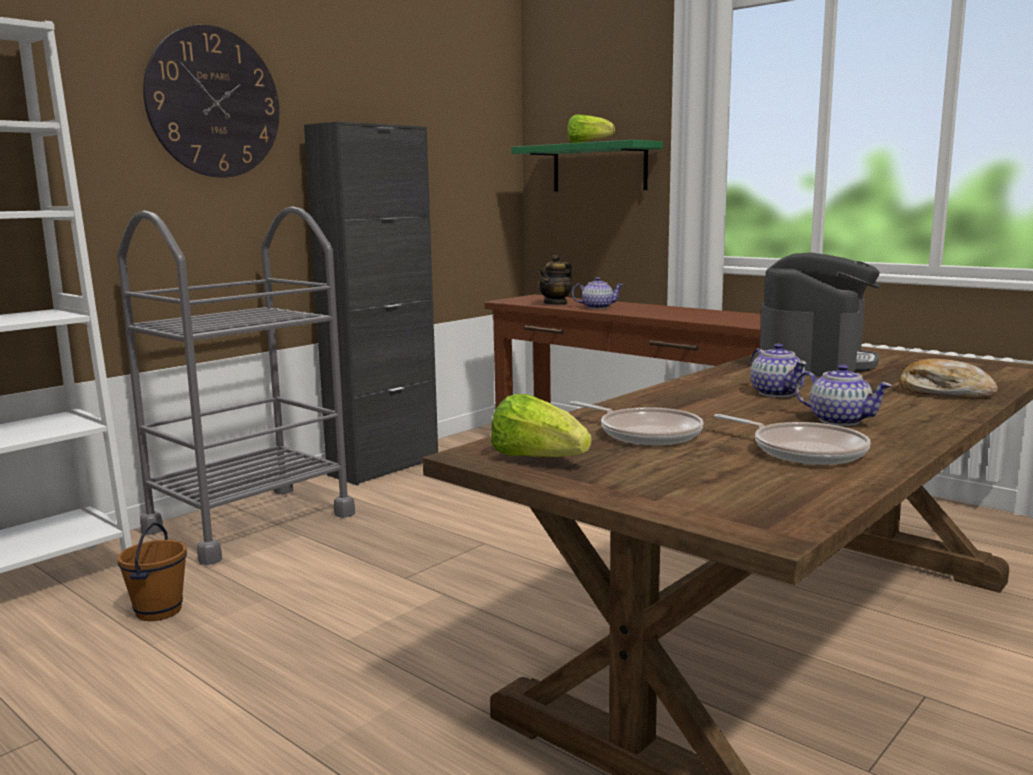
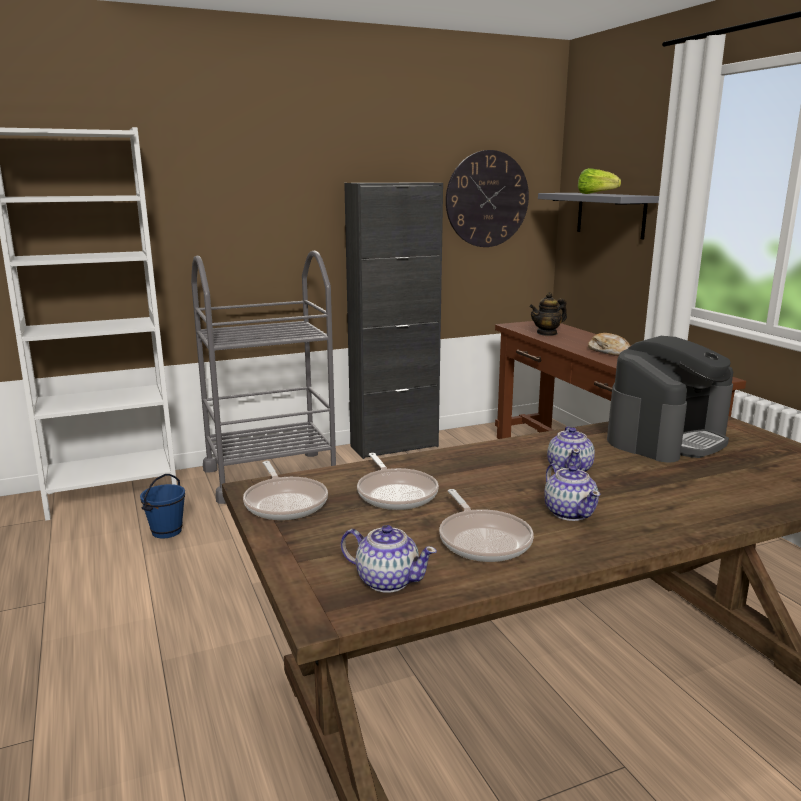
camera: 25 degrees right, 5 degrees up
brown bucket [117,522,187,621] -> blue bucket [140,474,185,538]
wall clock [143,25,279,178] -> wall clock moved to [446,150,529,247]
lettuce [491,394,591,457] -> frying pan [243,461,328,520]
green shelf [511,140,663,192] -> grey shelf [538,193,659,239]
teapot [572,277,623,309] -> teapot moved to [341,525,437,593]
bread [899,359,998,398] -> bread moved to [588,333,630,356]

